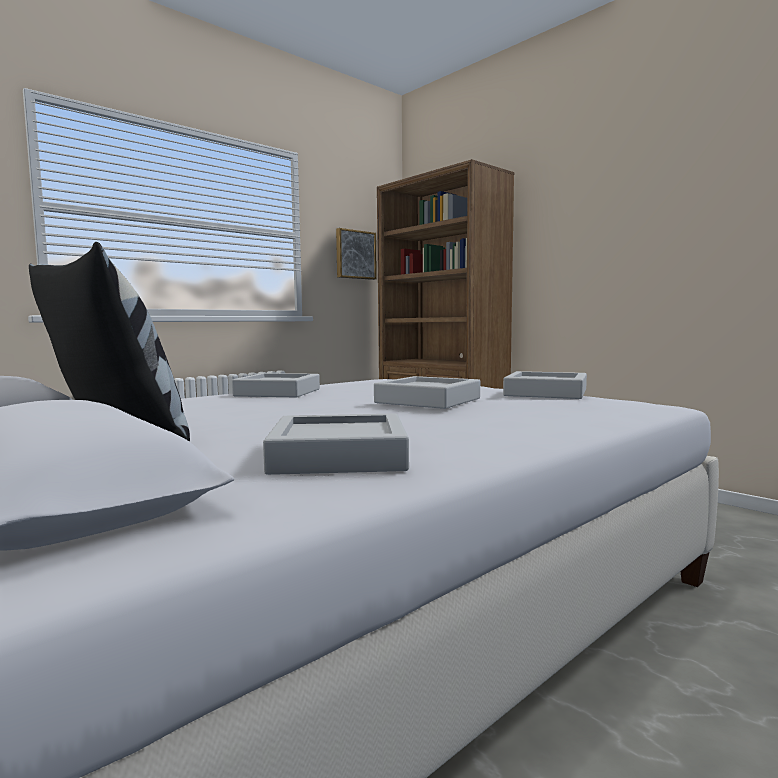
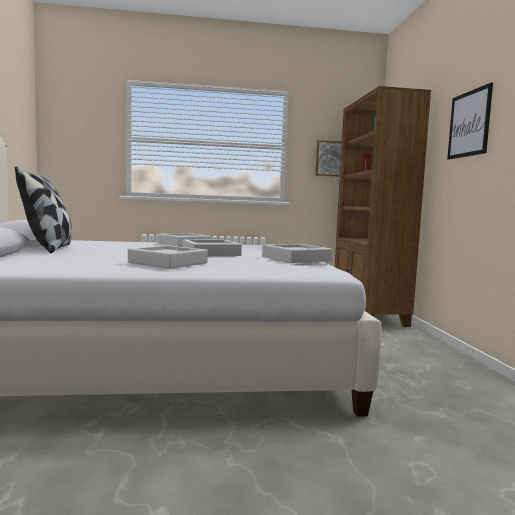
camera: 35 degrees right, 0 degrees up
grey tray [263,414,409,475] -> grey tray moved to [128,245,208,269]
none -> picture [447,83,493,160]

